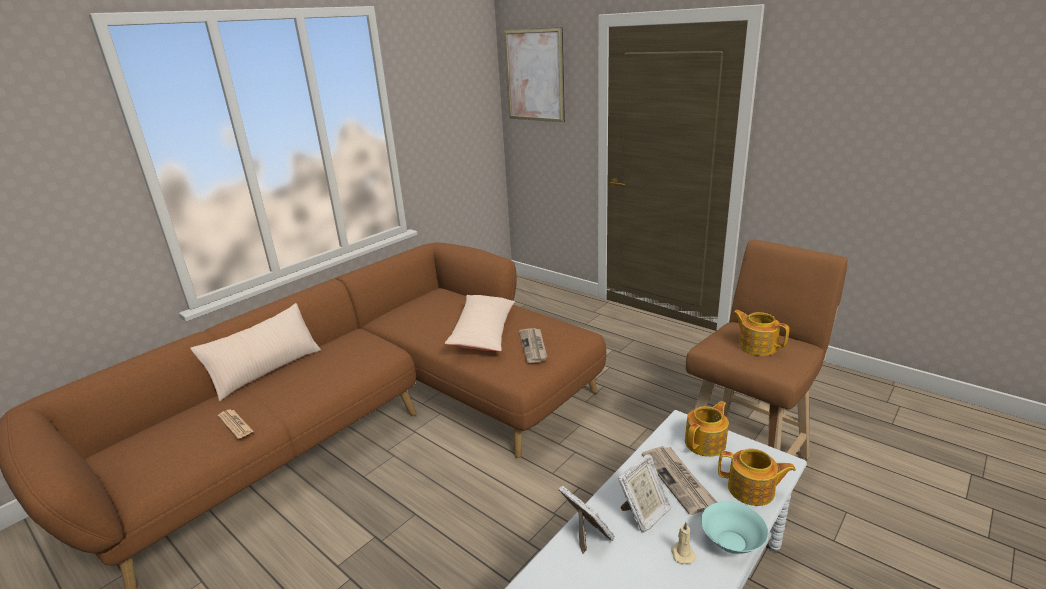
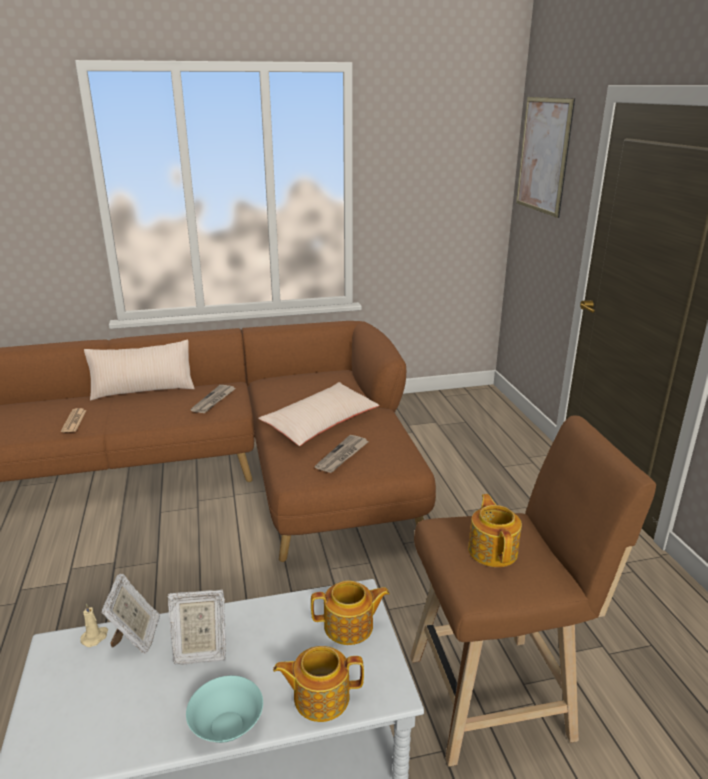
camera: 35 degrees right, 0 degrees up
newspaper [642,446,717,515] -> newspaper moved to [190,385,236,413]
beige candle [671,522,696,564] -> beige candle moved to [80,603,108,647]
teapot [718,448,796,506] -> teapot turned 120 degrees clockwise [273,646,364,722]

